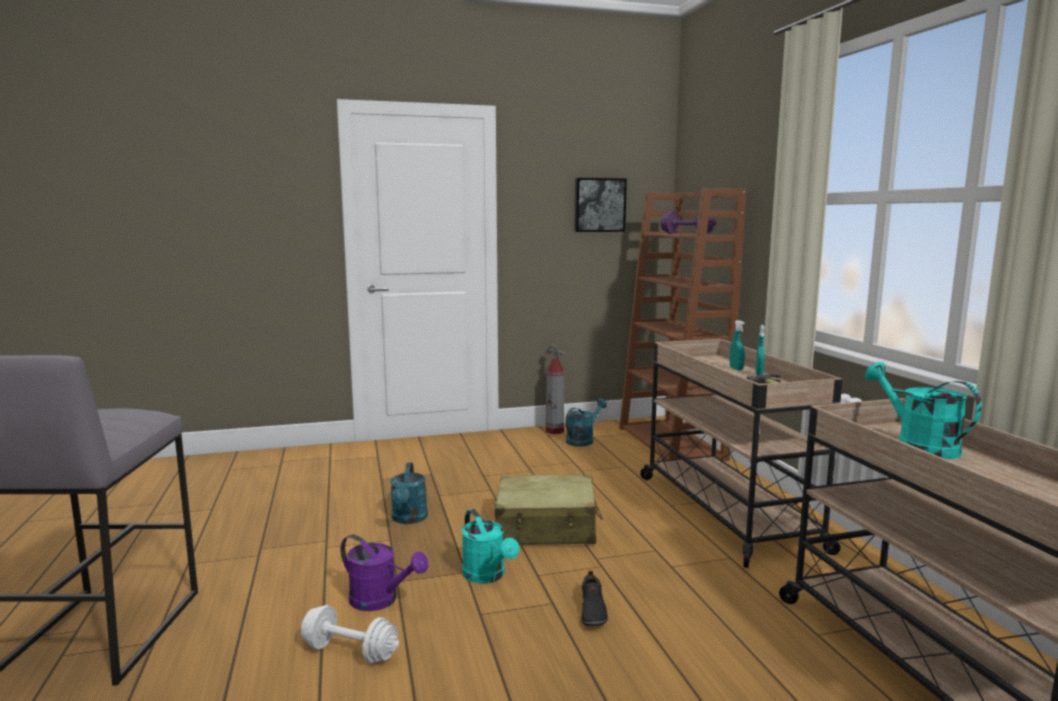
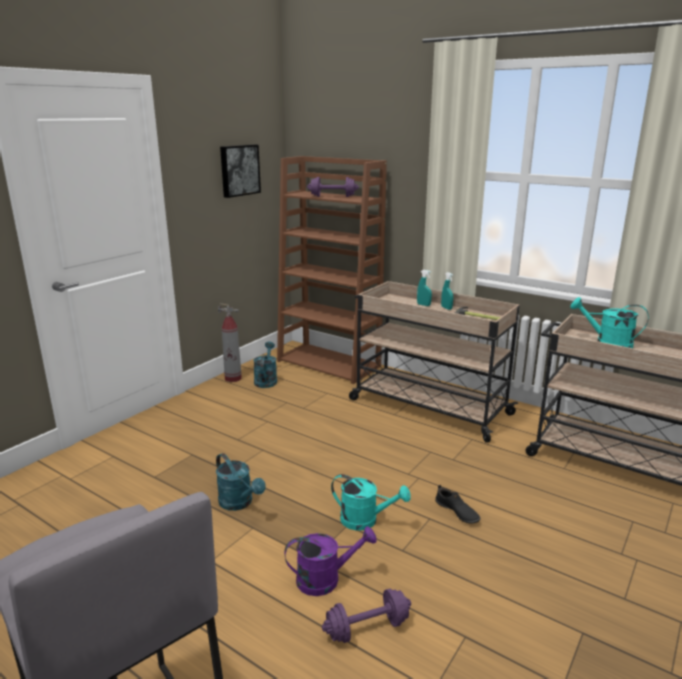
camera: 40 degrees left, 10 degrees up
white dumbbell [301,605,399,663] -> purple dumbbell [322,589,411,643]
beige suitcase [495,474,603,545] -> none

